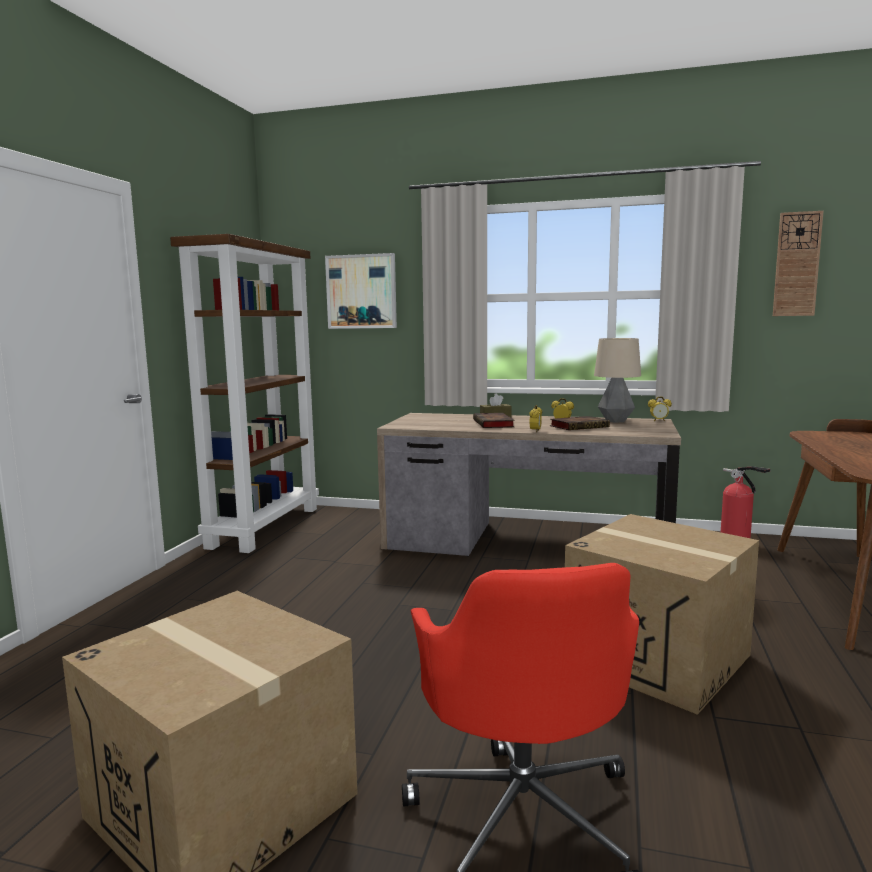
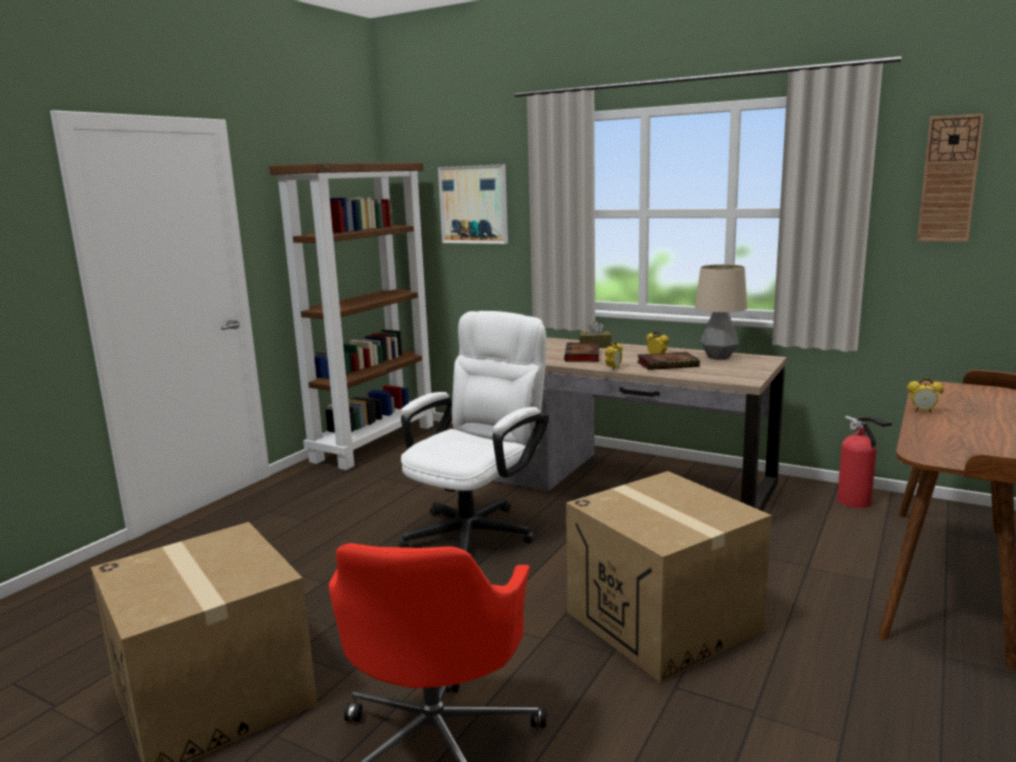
camera: 15 degrees right, 5 degrees up
alarm clock [648,396,672,421] -> alarm clock moved to [907,378,944,413]
none -> white office chair [398,311,549,552]

